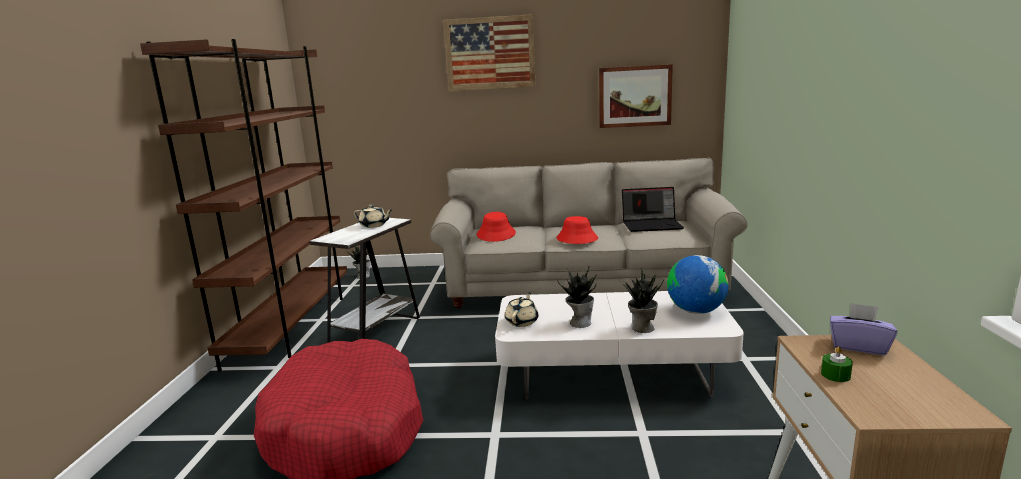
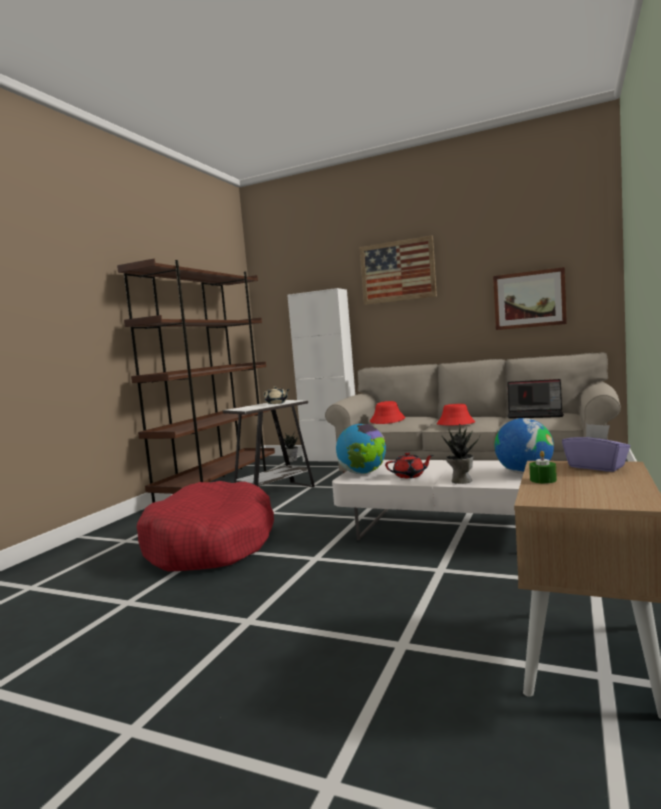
camera: 20 degrees right, 10 degrees down
beige teapot [505,292,538,327] -> globe [336,424,386,474]
potted plant [557,266,596,328] -> red teapot [385,452,433,478]
none -> white cabinet [287,288,355,462]

